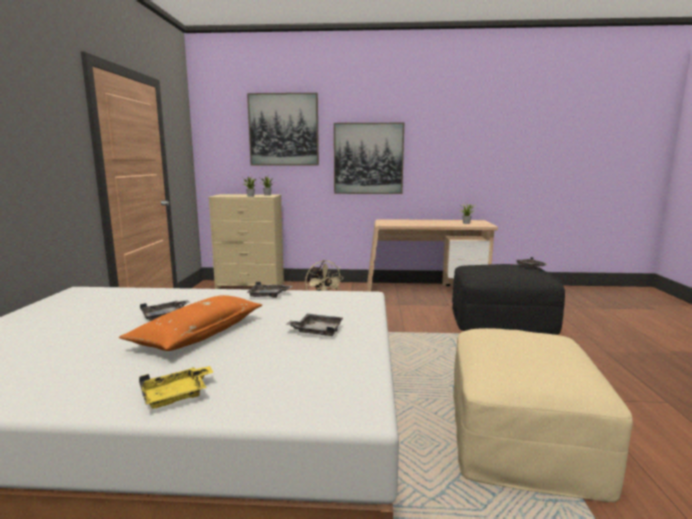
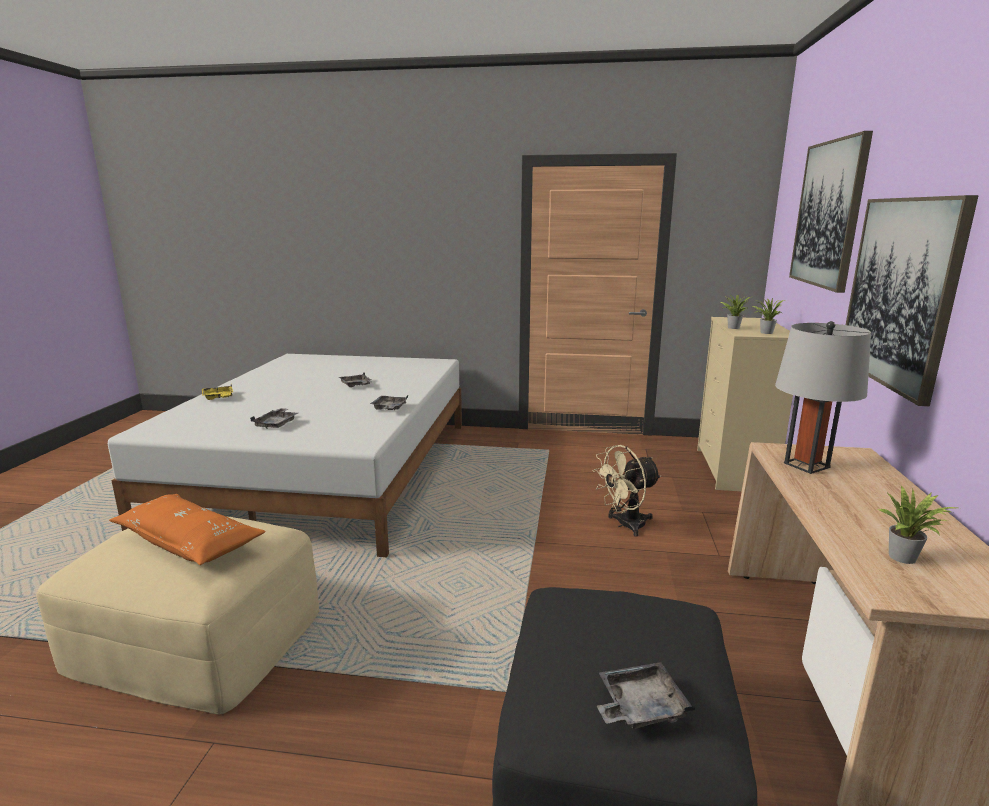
camera: 95 degrees right, 5 degrees up
orange pillow [119,295,262,351] -> orange pillow moved to [109,494,265,565]
none -> grey table lamp [775,321,871,474]

